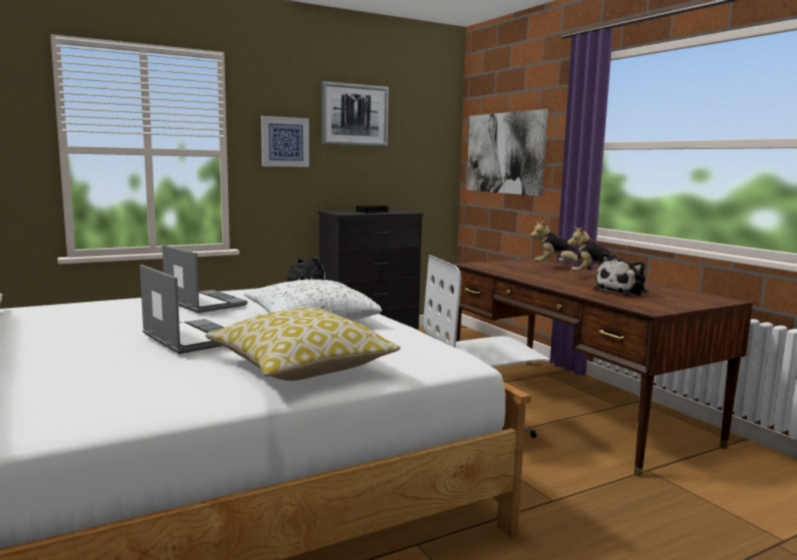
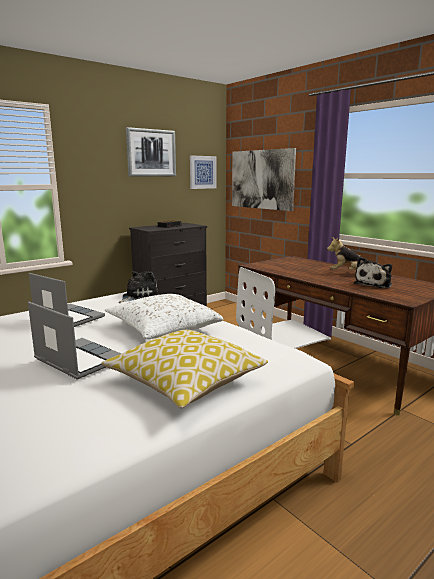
camera: 10 degrees left, 5 degrees up
picture [261,116,309,167] -> picture moved to [190,155,216,189]
plush toy [530,221,592,270] -> none

